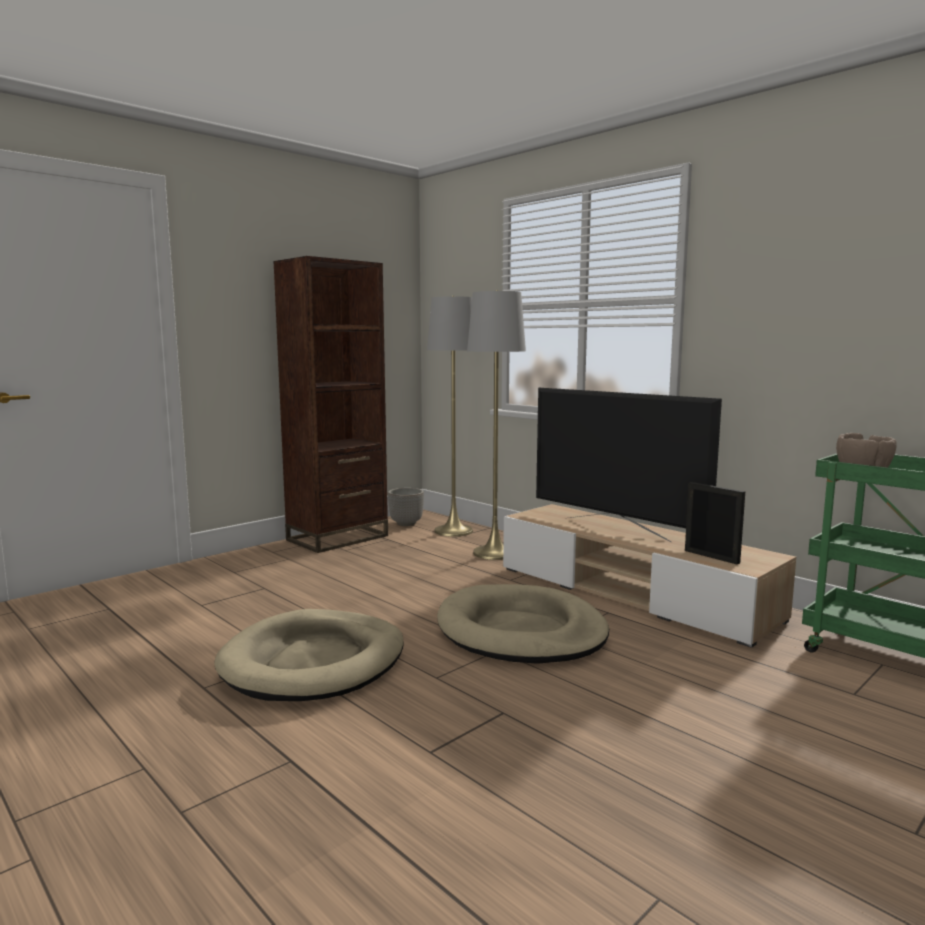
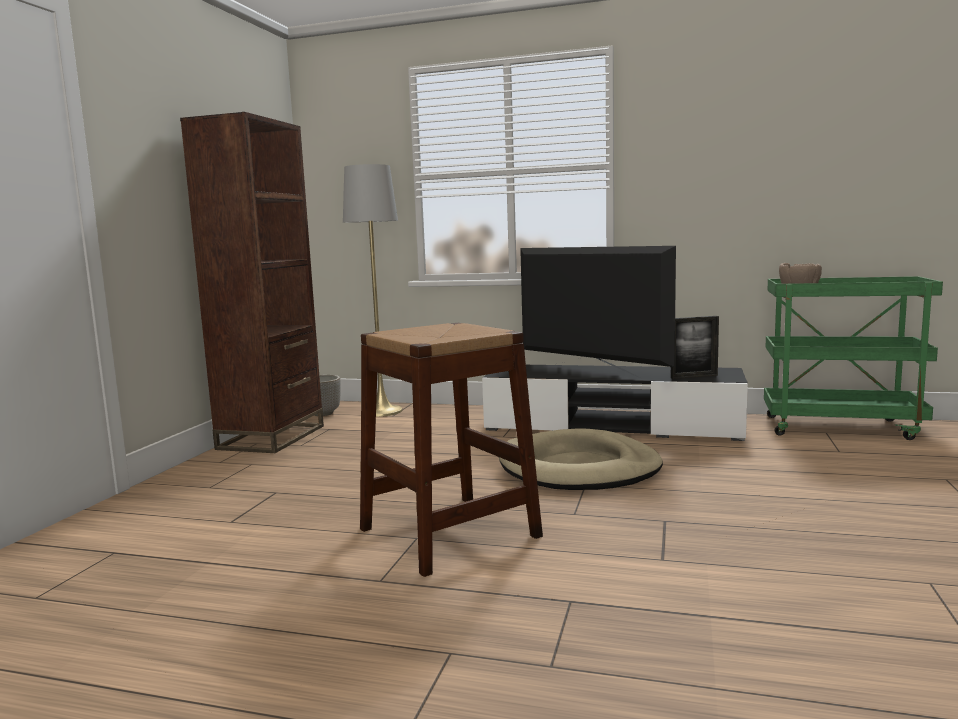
camera: 30 degrees left, 0 degrees up
beige dog bed [214,609,404,701] -> brown stool [360,323,543,577]
grey floor lamp [467,290,526,560] -> none
beige tv stand [503,504,796,648] -> black tv stand [482,365,748,441]
television [536,388,722,542] -> television turned 150 degrees counterclockwise [520,246,676,378]
picture frame [685,482,745,564] -> picture frame turned 150 degrees clockwise [671,316,719,379]

